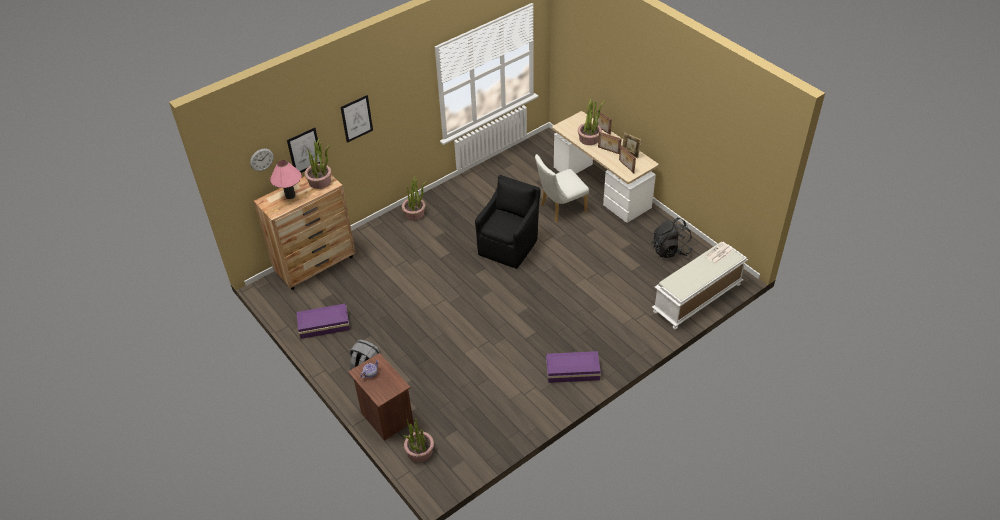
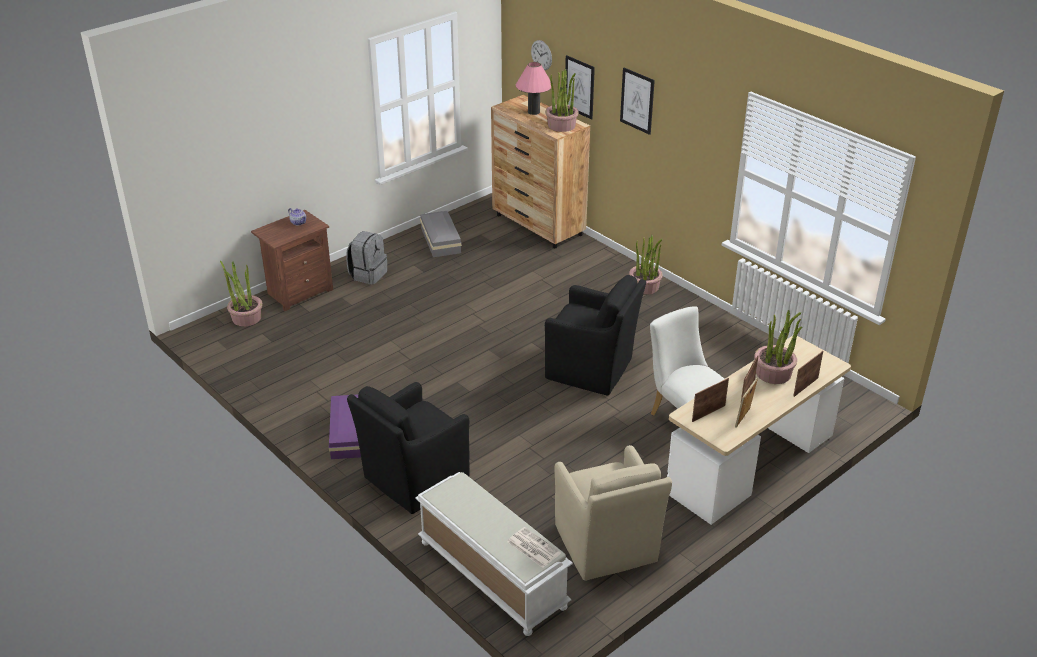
camera: 85 degrees right, 10 degrees down
purple storage box [297,304,350,339] -> grey storage box [420,211,462,257]
black backpack [652,218,692,258] -> beige armchair [555,445,672,581]
none -> black armchair [347,382,470,514]

